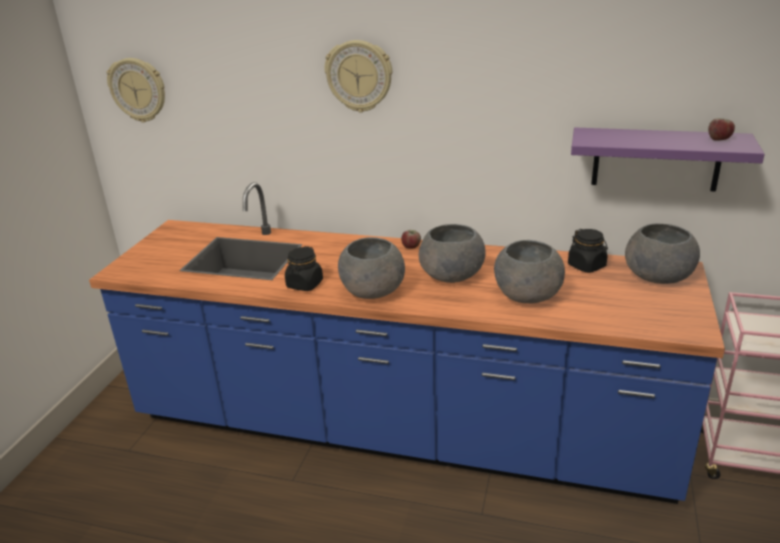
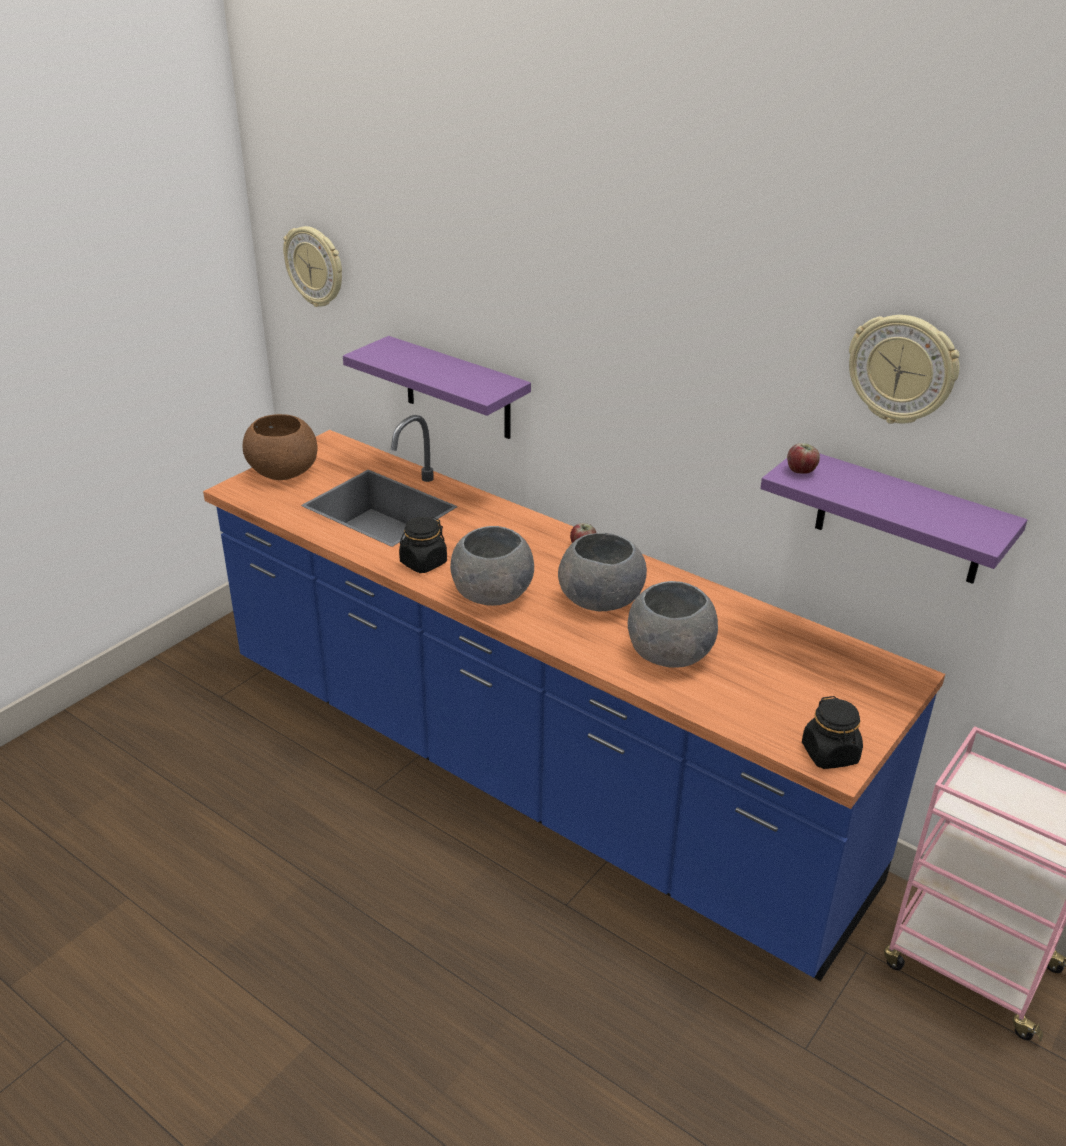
camera: 20 degrees right, 5 degrees up
wall clock [325,40,392,113] -> wall clock moved to [849,315,959,424]
black jar [568,229,608,273] -> black jar moved to [802,696,863,769]
grey bowl [625,224,700,284] -> none
apple [708,118,735,141] -> apple moved to [787,443,820,474]
none -> brown bowl [243,414,318,480]
none -> purple shelf [343,336,531,439]

